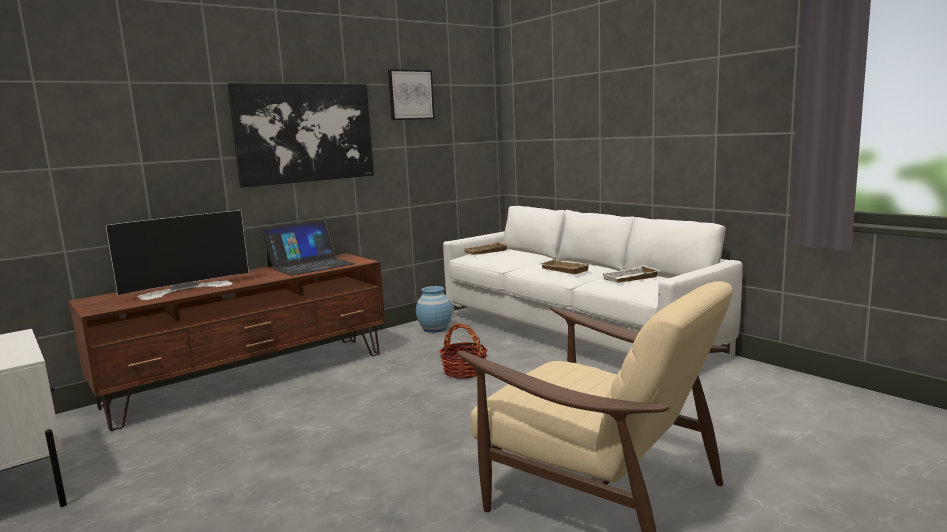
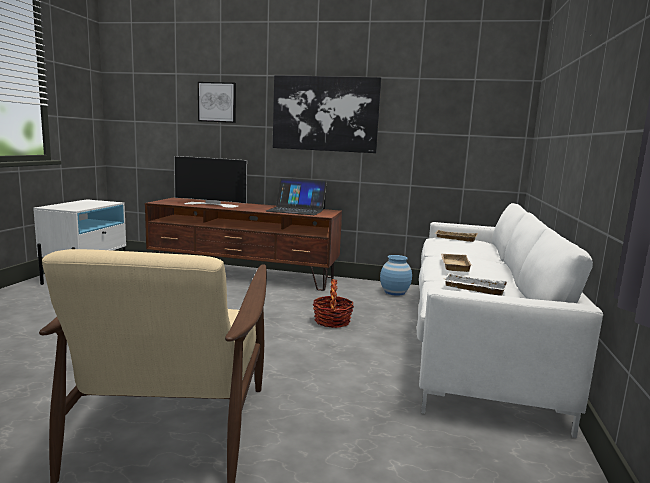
camera: 50 degrees right, 0 degrees up
picture [388,69,435,120] -> picture moved to [198,82,236,123]

